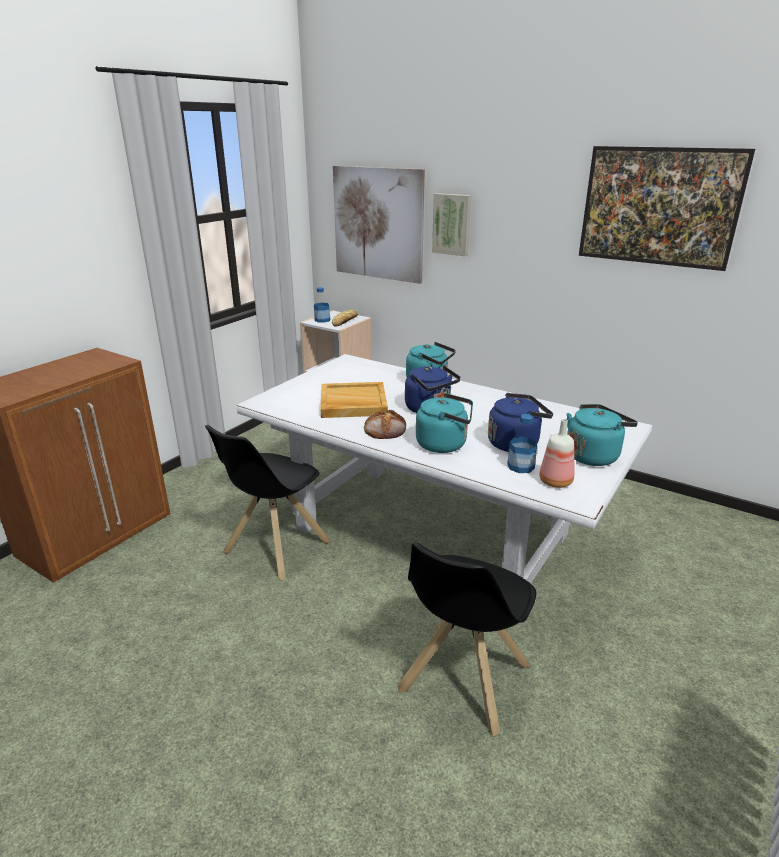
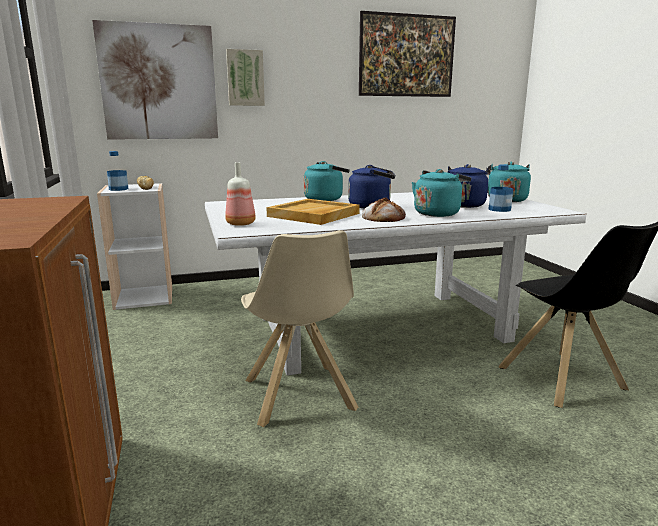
camera: 50 degrees left, 10 degrees down
black chair [205,425,330,581] -> beige chair [241,230,358,427]
bottle [539,419,574,488] -> bottle moved to [225,162,256,226]

